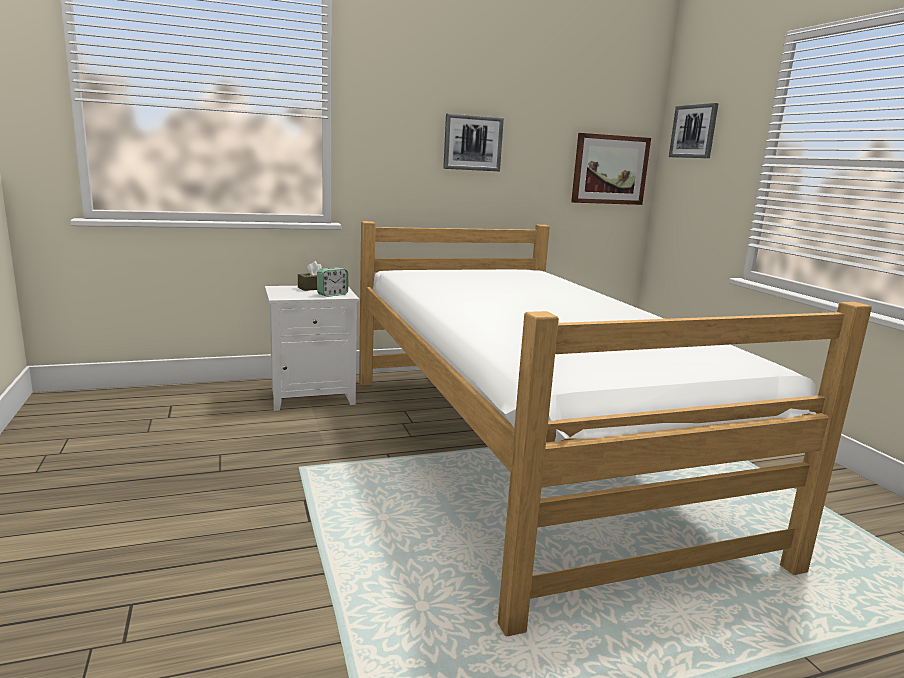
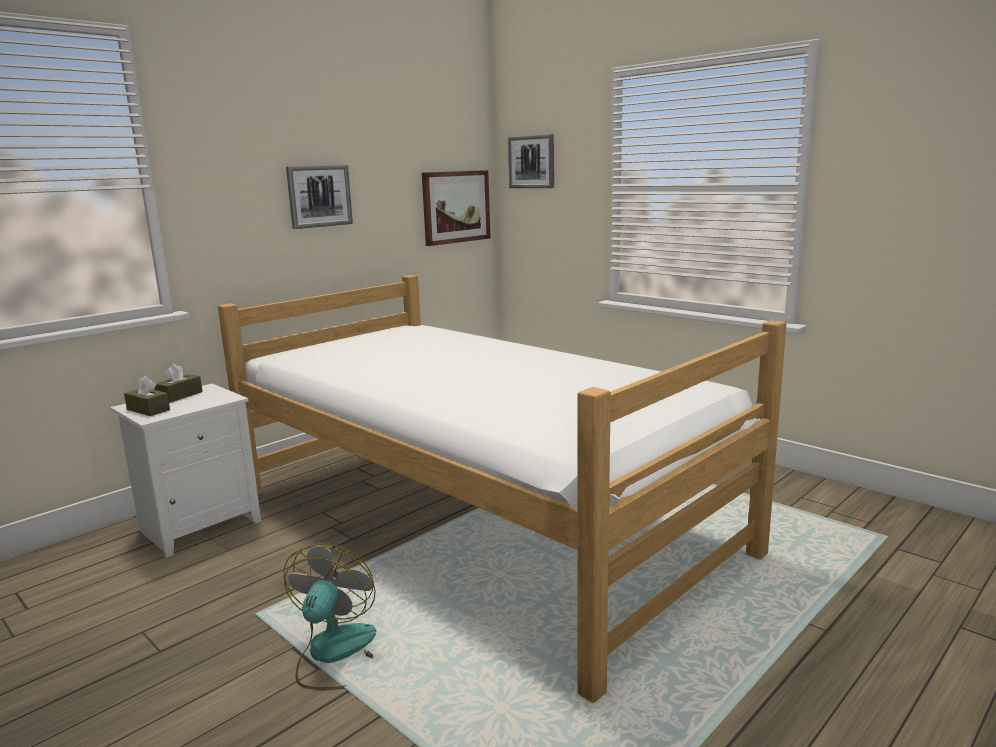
camera: 25 degrees left, 0 degrees up
alarm clock [317,267,348,297] -> none
none -> brown tissue box [124,376,170,416]
none -> fan [284,543,376,690]

